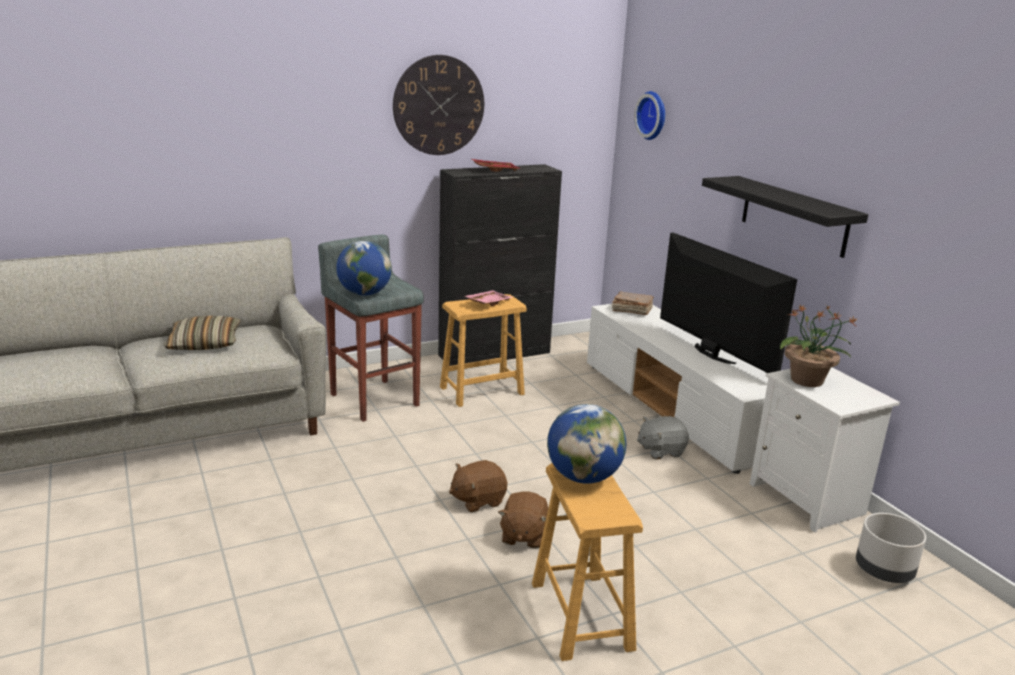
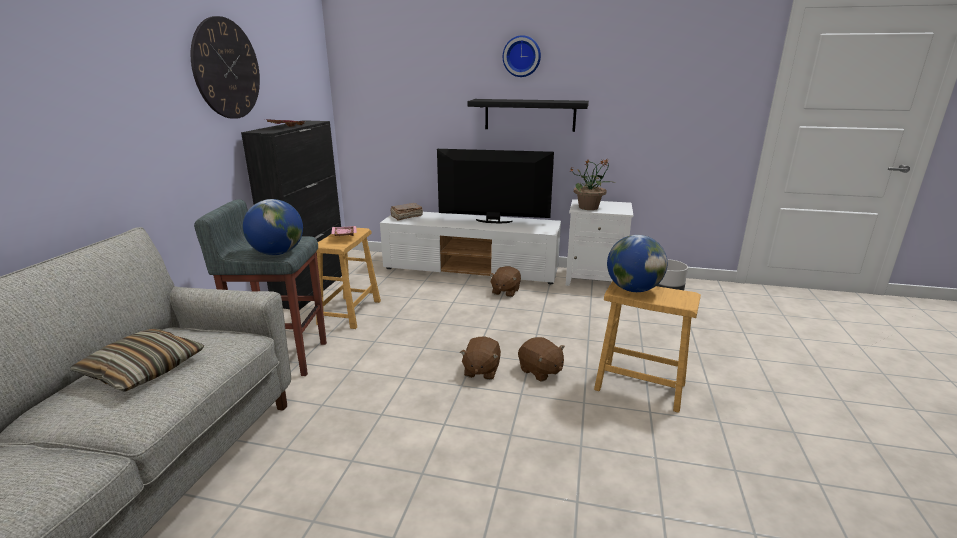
camera: 50 degrees left, 0 degrees up
wall clock [634,91,665,140] -> wall clock moved to [503,35,541,77]
grey plush toy [637,416,689,460] -> brown plush toy [489,266,521,297]

